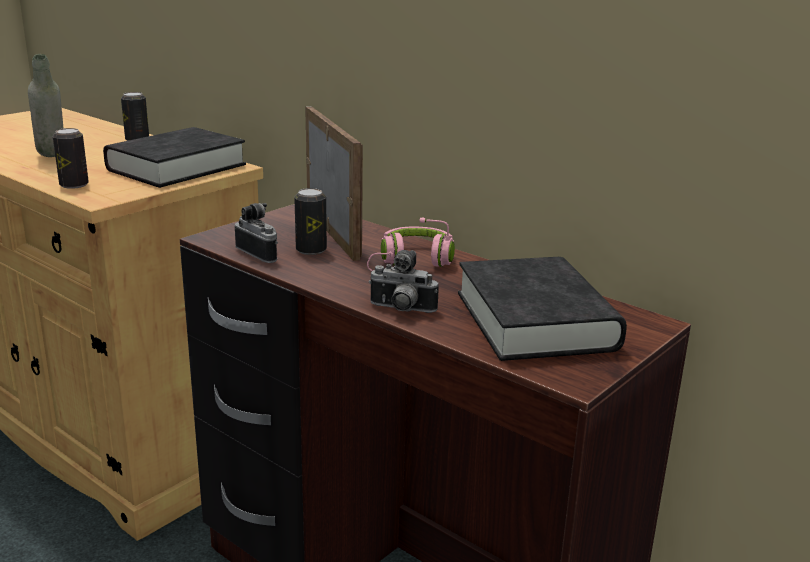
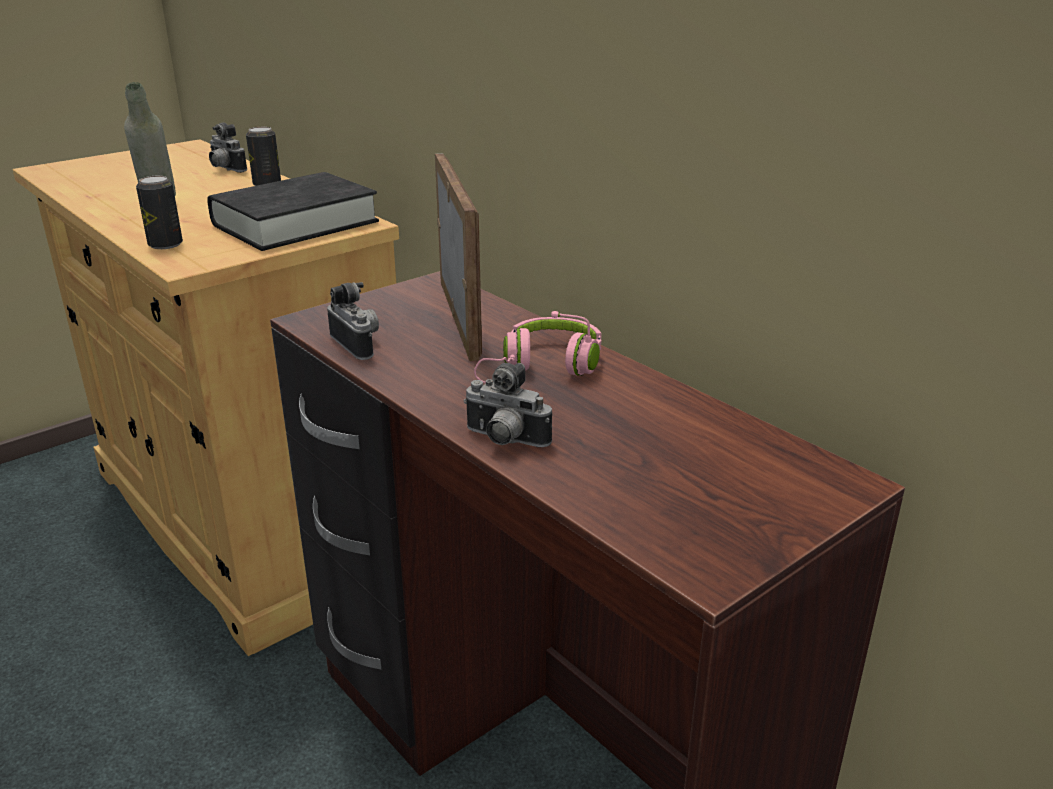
camera: 10 degrees right, 5 degrees up
can [294,188,327,255] -> none
black book [458,257,627,361] -> none
none -> camera [209,122,247,173]

